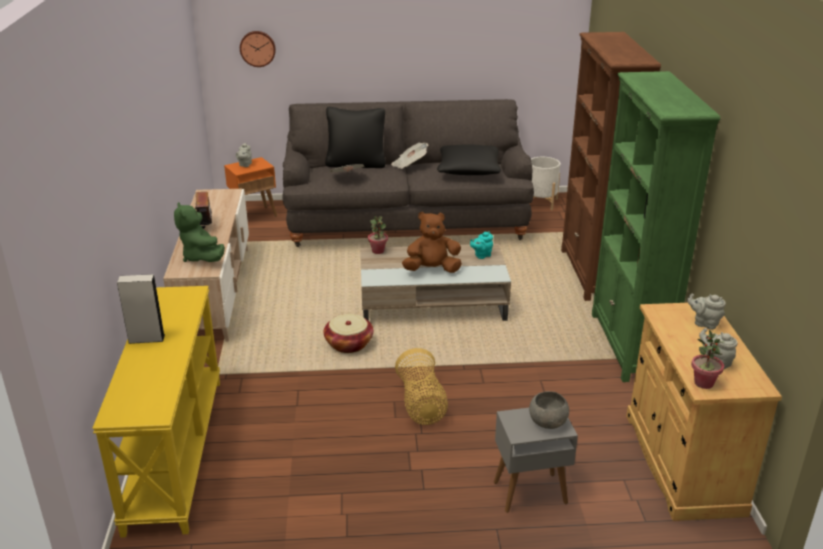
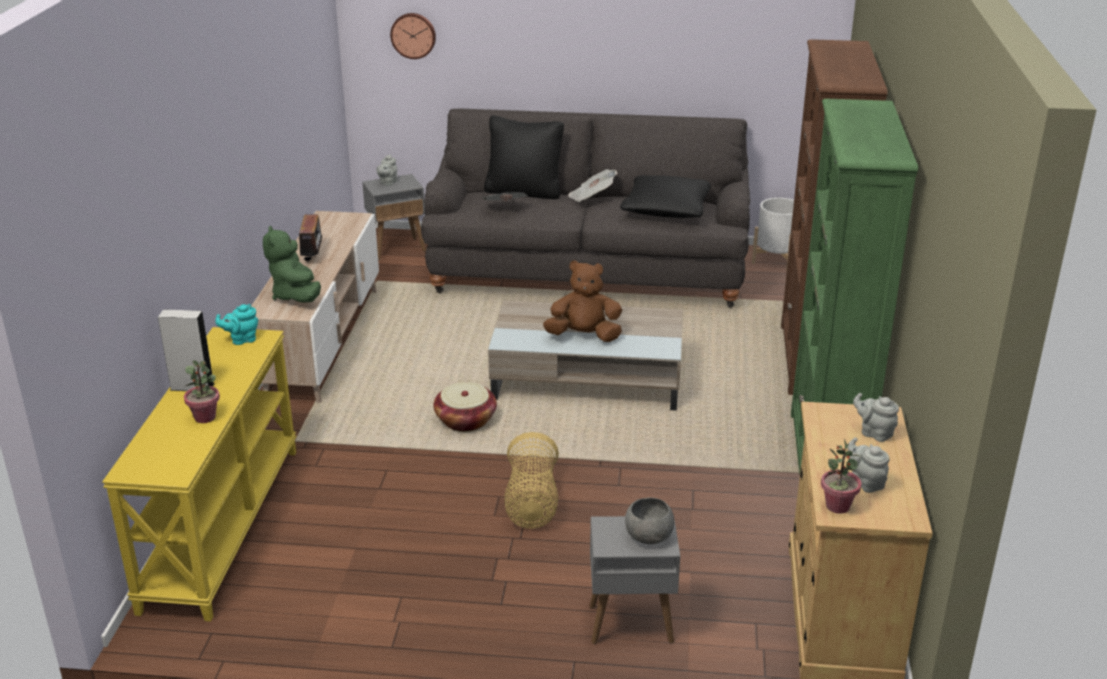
camera: 10 degrees right, 0 degrees up
orange side table [224,157,277,217] -> grey side table [362,174,426,260]
potted plant [368,216,388,254] -> potted plant moved to [184,360,220,423]
turquoise teapot [470,231,493,259] -> turquoise teapot moved to [215,304,258,345]

